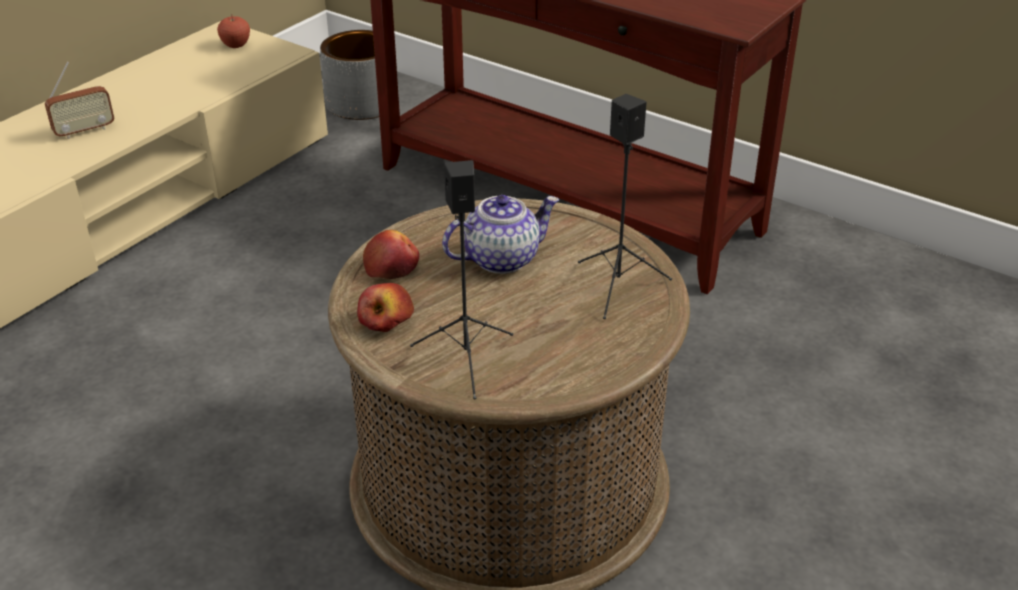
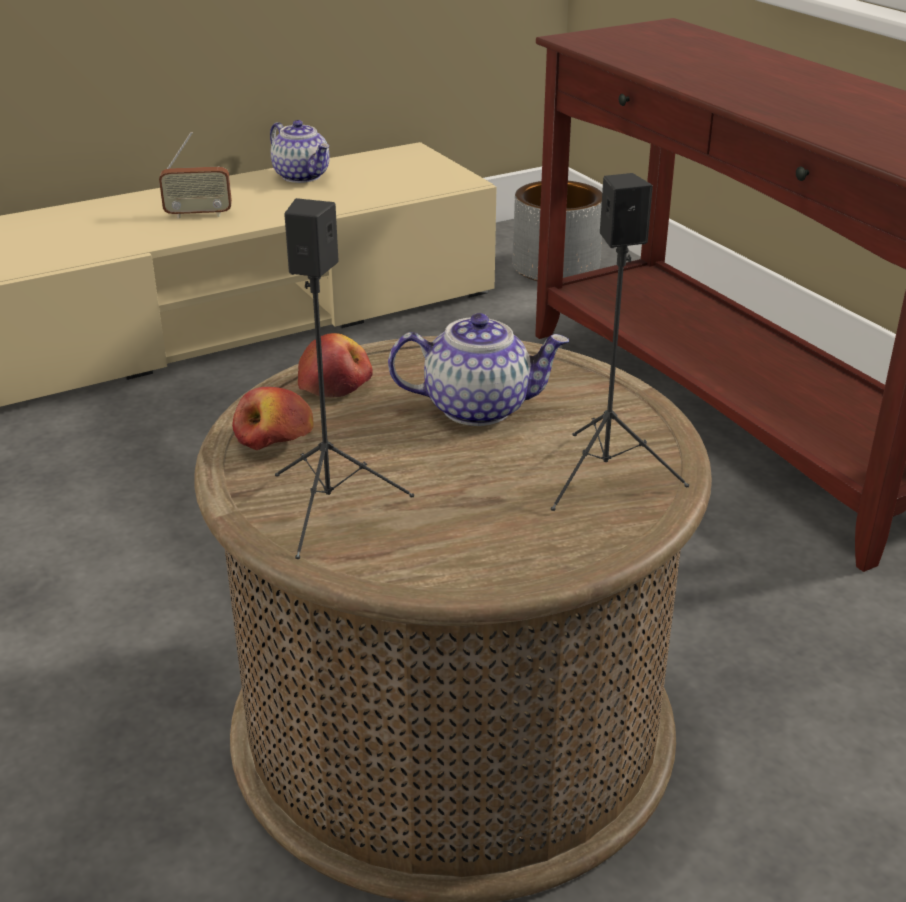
camera: 25 degrees right, 5 degrees down
apple [217,14,250,48] -> none
none -> teapot [270,120,330,183]

